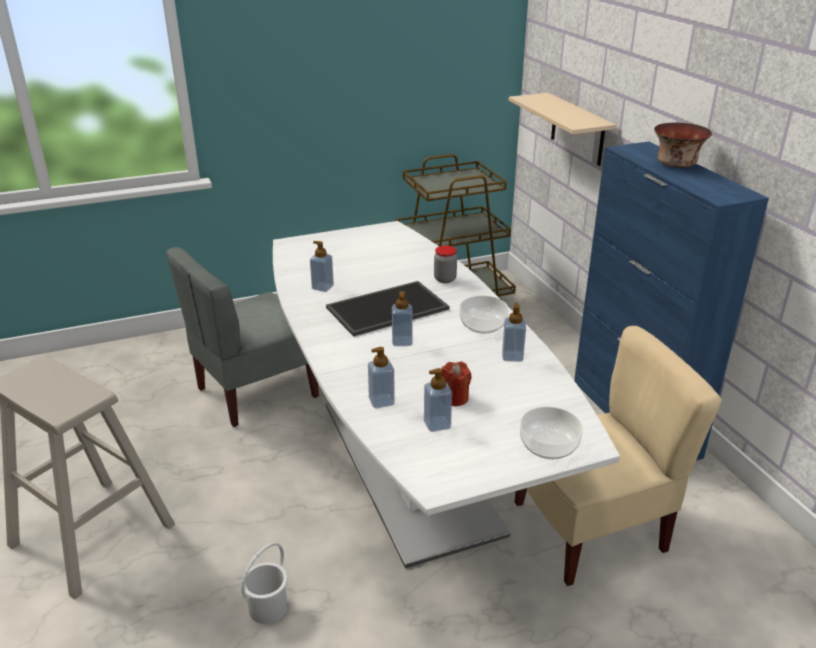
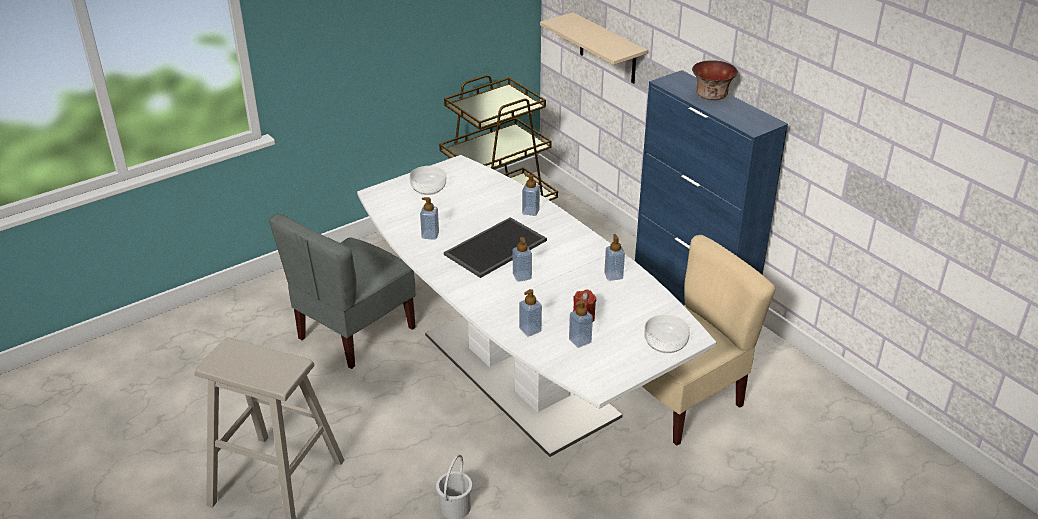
camera: 15 degrees left, 5 degrees up
jar [434,246,457,283] -> soap dispenser [522,174,540,216]
bowl [460,296,509,334] -> bowl moved to [409,166,446,195]

